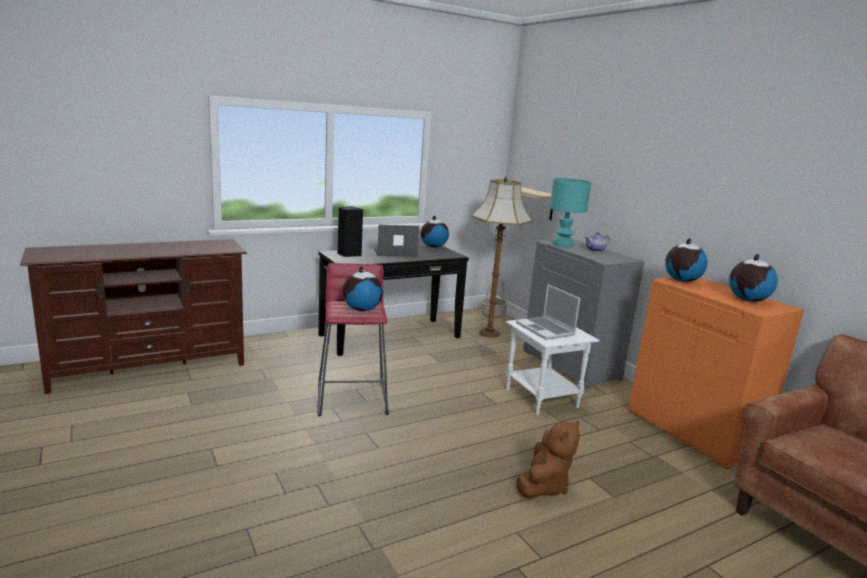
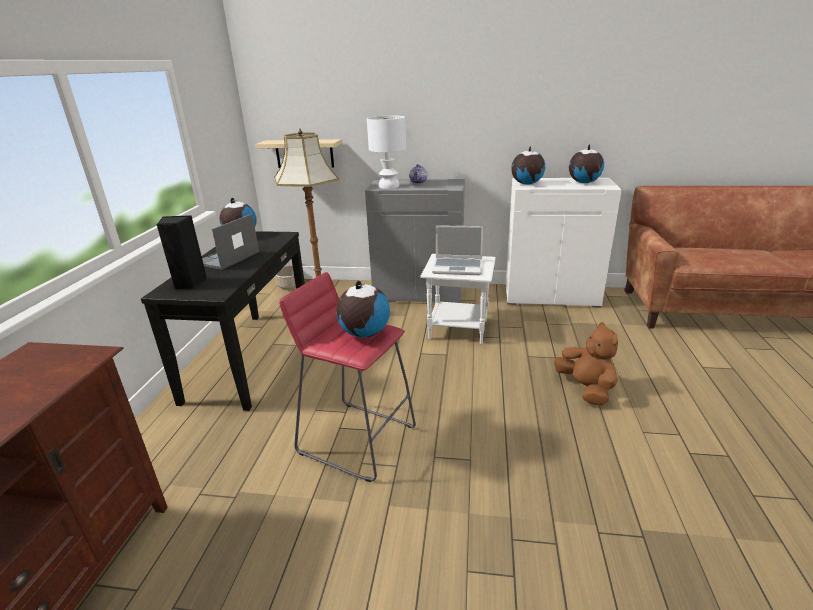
camera: 50 degrees left, 10 degrees up
turquoise table lamp [550,178,591,247] -> white table lamp [367,116,406,189]
orange cabinet [628,277,804,470] -> white cabinet [505,178,622,308]

